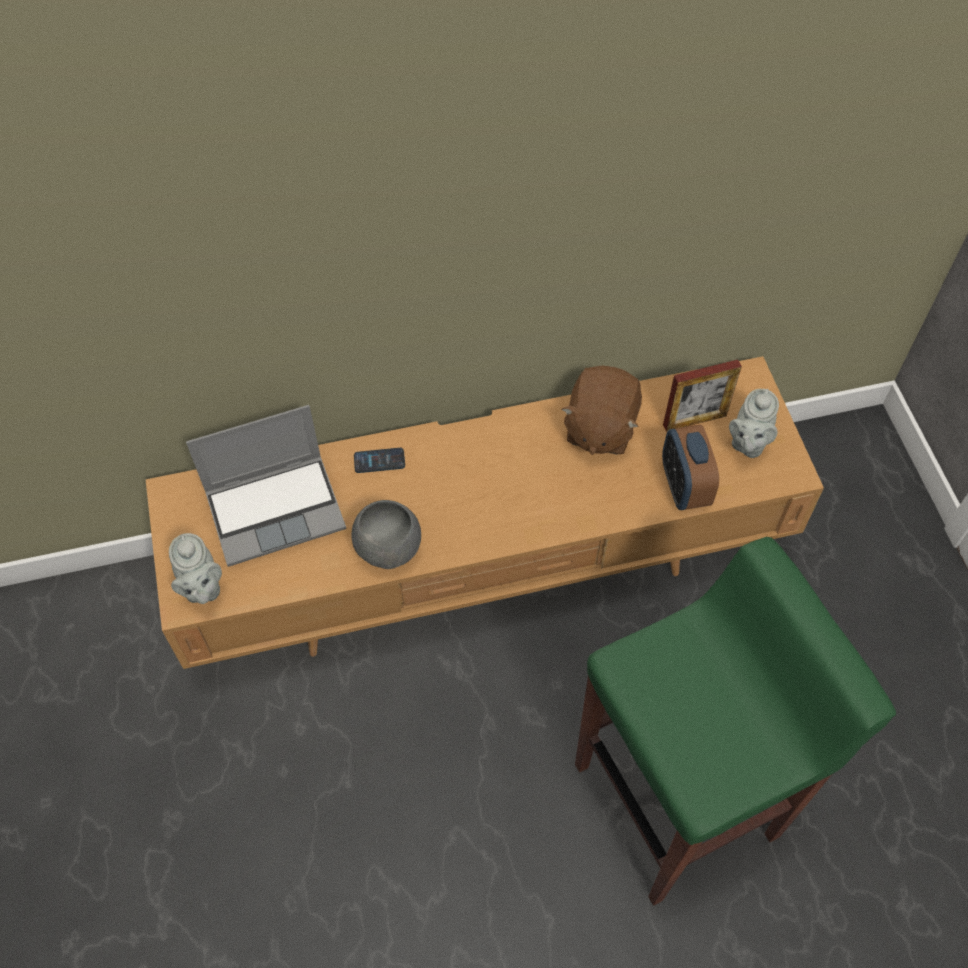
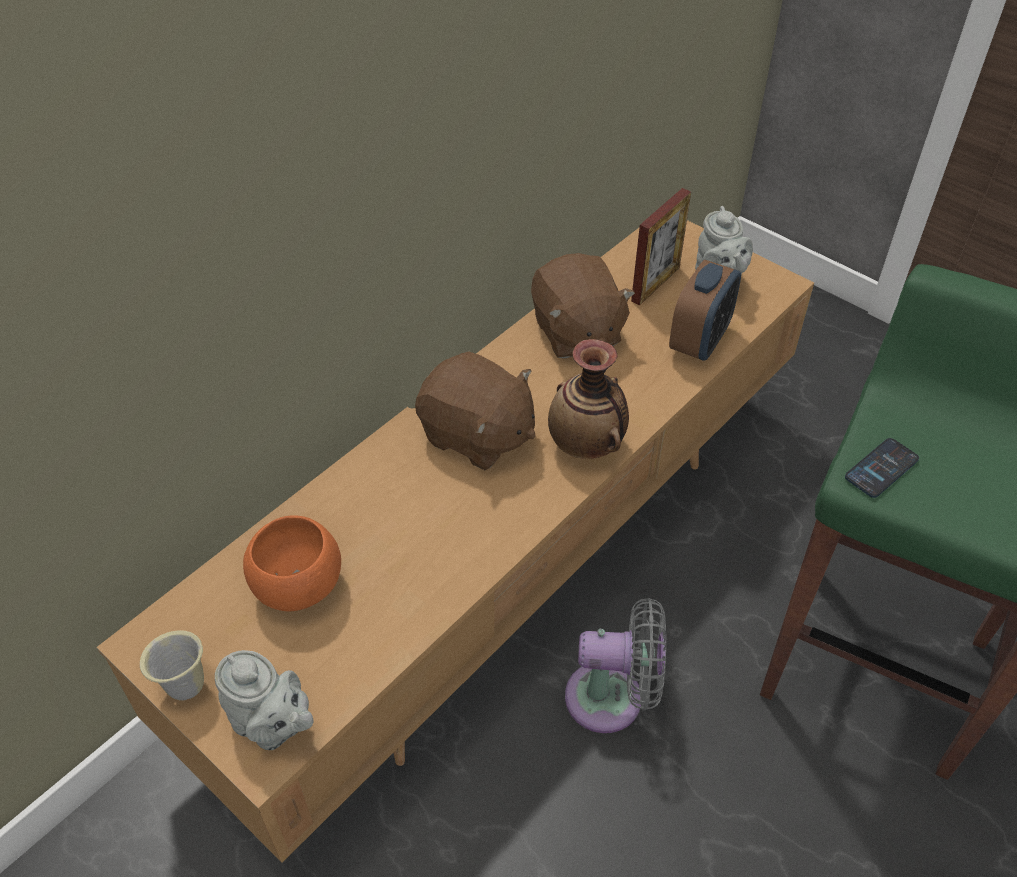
camera: 35 degrees left, 10 degrees down
laptop [186,405,346,567] -> orange bowl [243,515,341,612]
grey bowl [351,500,421,569] -> none
phone [354,448,405,473] -> phone moved to [845,438,919,498]
alarm clock [662,425,719,510] -> alarm clock turned 105 degrees counterclockwise [669,260,741,361]
none -> beige mug [140,630,204,701]
none -> brown plush toy [415,352,535,470]
none -> vase [548,339,629,459]
none -> grey fan [565,598,667,733]

